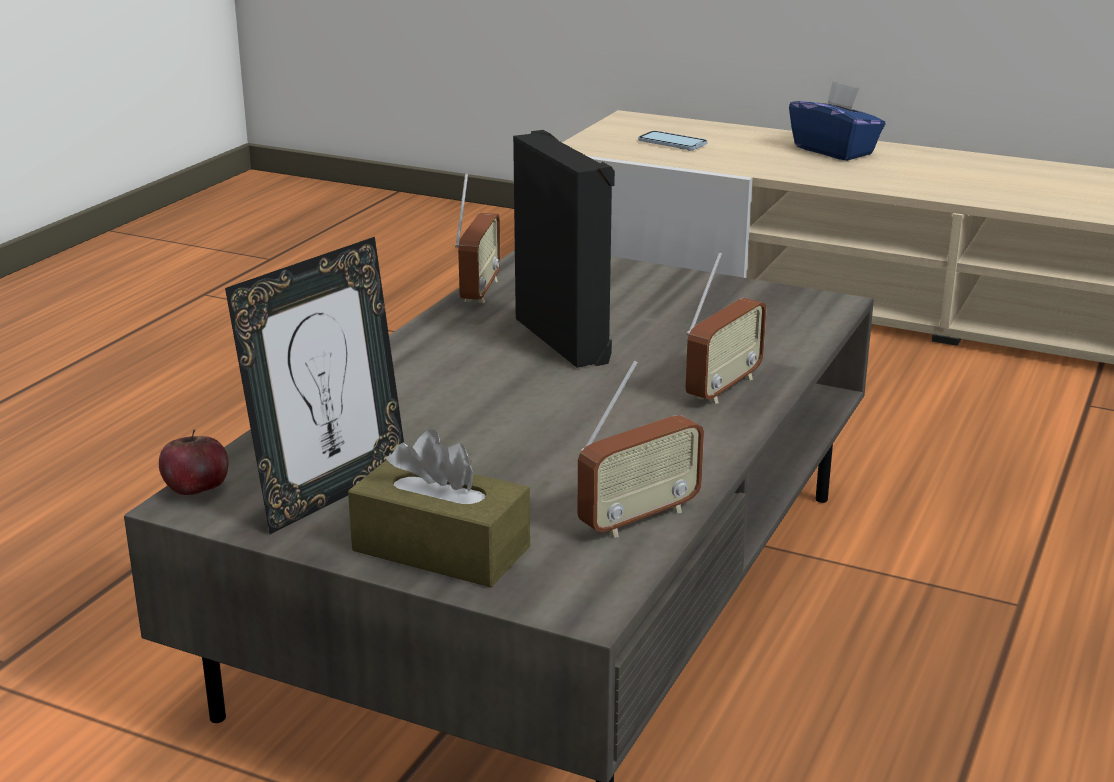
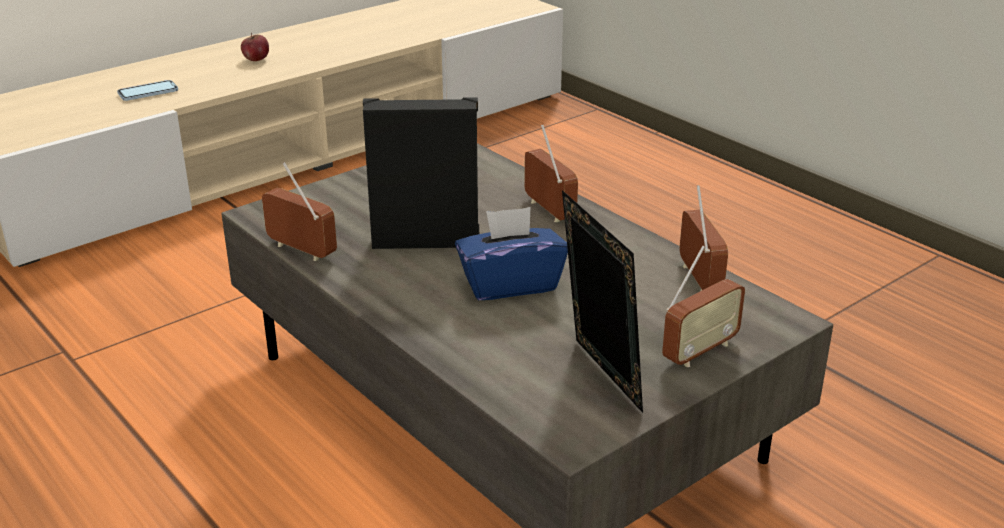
camera: 65 degrees left, 5 degrees up
apple [159,429,229,495] -> apple moved to [241,33,269,61]
brown tissue box [348,429,530,587] -> radio [662,245,745,367]
phone [638,131,707,151] -> phone moved to [117,80,178,101]
blue tissue box [789,81,885,161] -> blue tissue box moved to [455,207,568,300]

